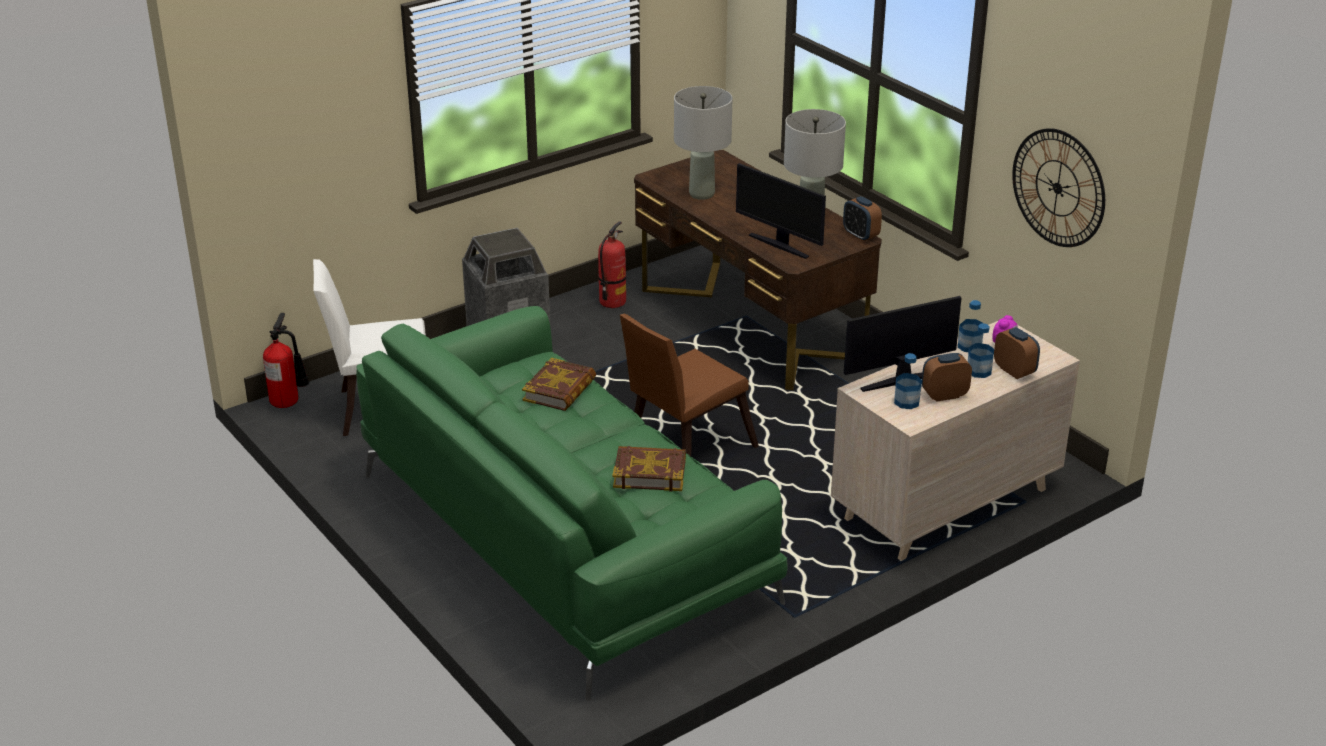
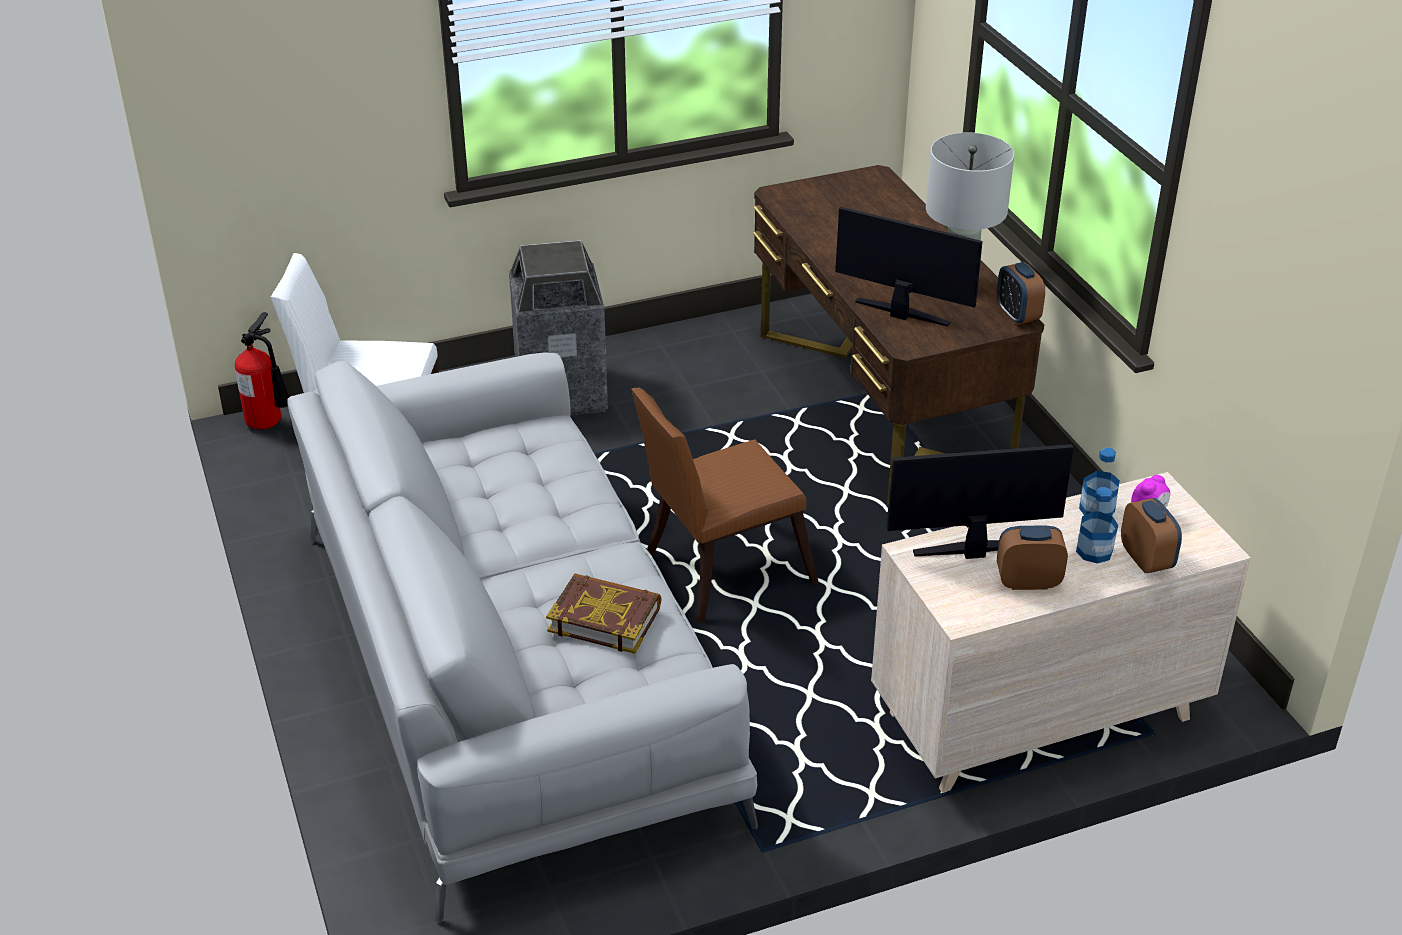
camera: 15 degrees right, 5 degrees up
green sofa [356,306,788,701] -> grey sofa [288,353,758,924]
book [522,358,596,411] -> none
fire extinguisher [598,221,626,308] -> none
grey table lamp [674,86,732,200] -> none
monitor [736,163,826,259] -> monitor turned 150 degrees clockwise [835,207,983,327]
bottle [894,353,922,409] -> none
wall clock [1012,128,1105,247] -> none

